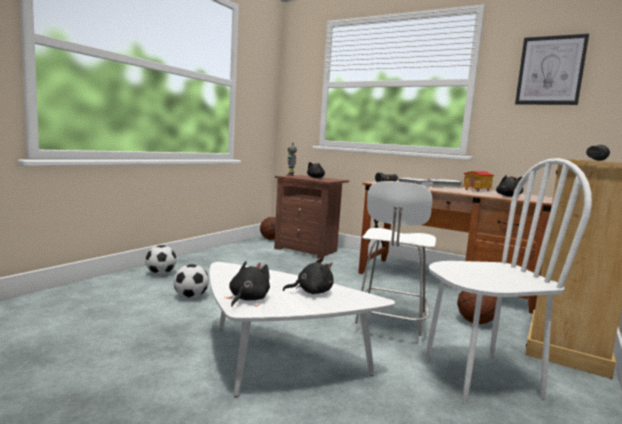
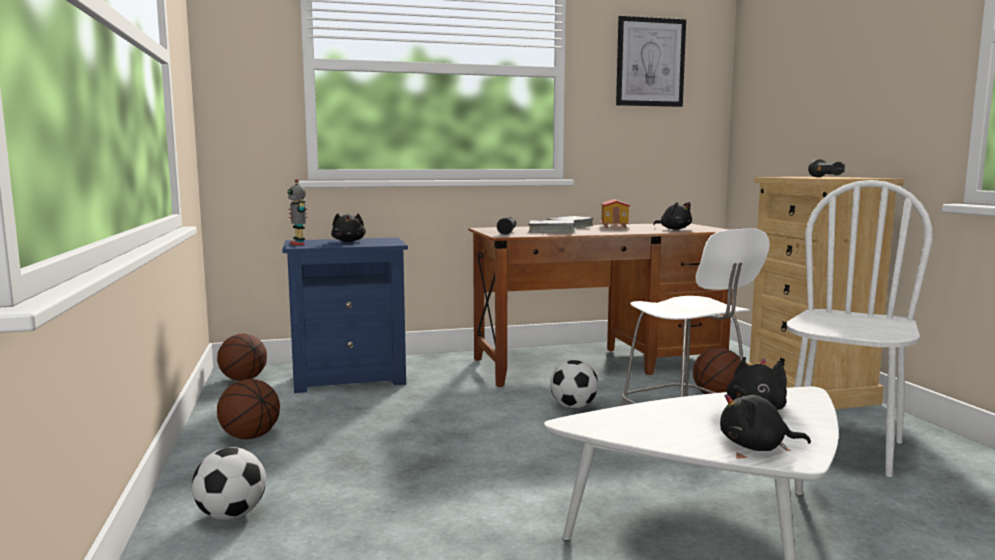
camera: 45 degrees left, 0 degrees up
football [174,264,209,298] -> football moved to [550,360,598,408]
black plush toy [229,261,270,307] -> black plush toy turned 60 degrees counterclockwise [720,386,811,451]
brown nightstand [274,175,349,259] -> blue nightstand [282,238,408,393]
none -> basketball [217,379,280,440]

